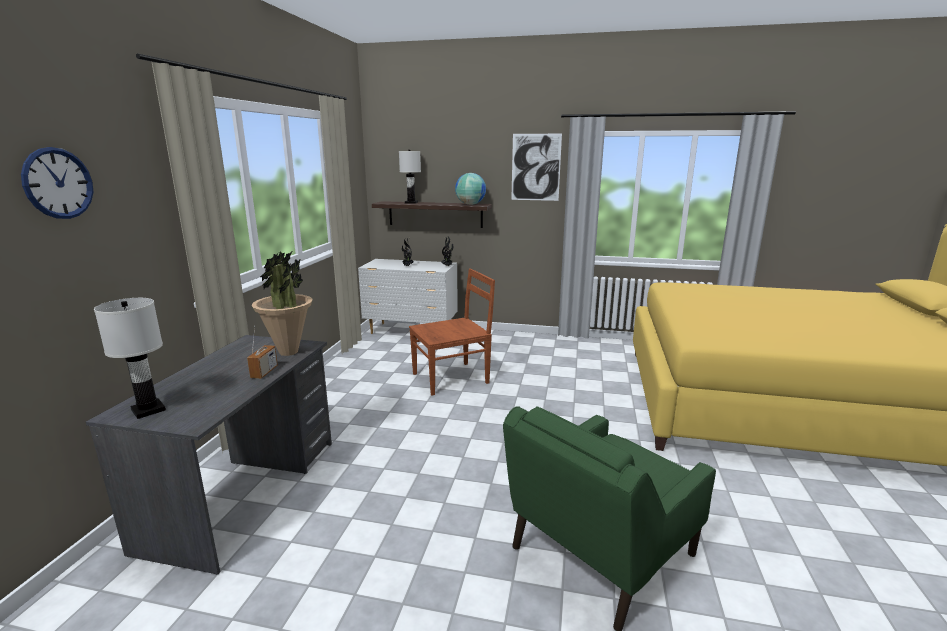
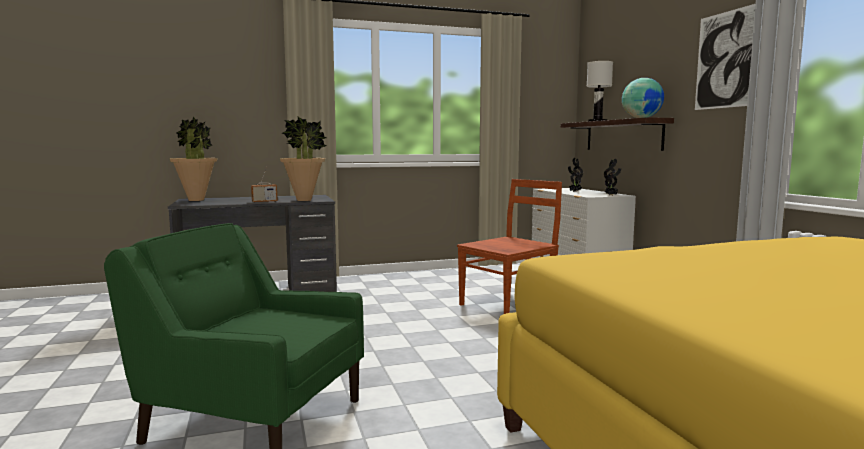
camera: 60 degrees right, 10 degrees down
wall clock [21,147,93,219] -> none
white table lamp [94,298,166,419] -> potted plant [169,116,218,201]
brown chair [409,269,495,396] -> brown chair turned 75 degrees counterclockwise [457,179,562,314]

